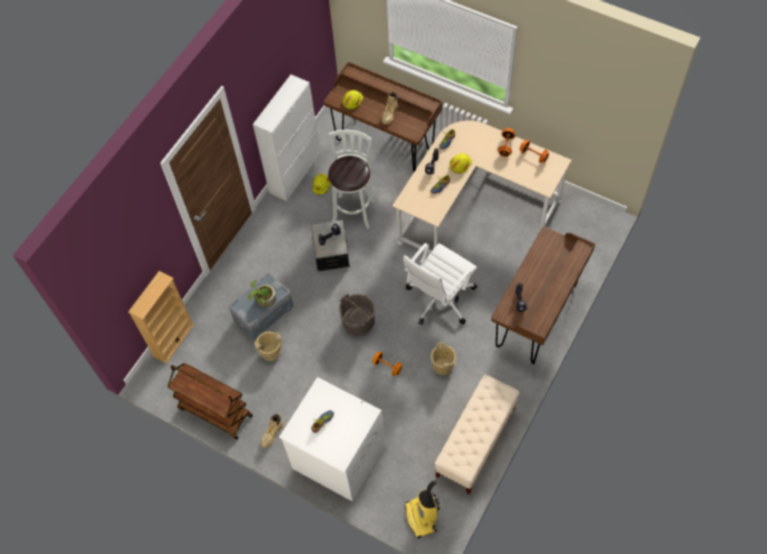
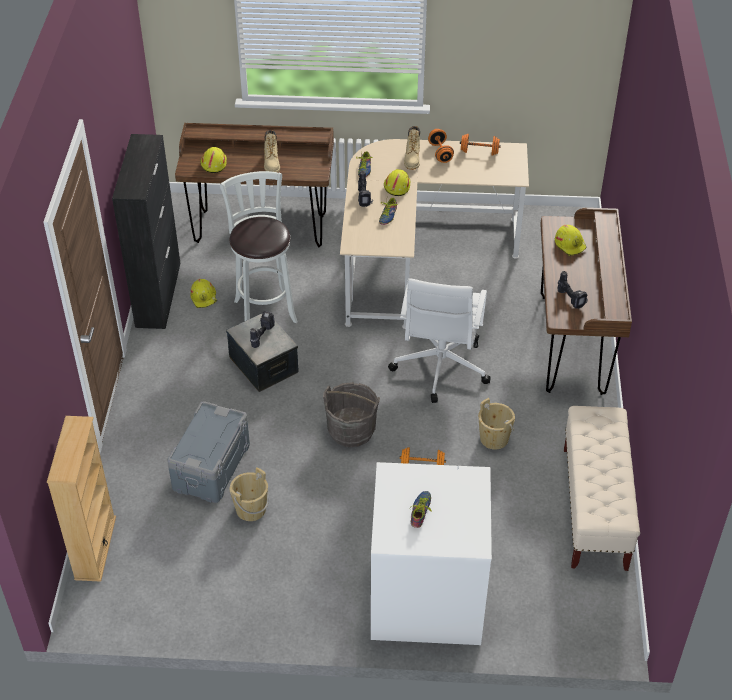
camera: 30 degrees left, 15 degrees down
brown cart [167,363,253,439] -> none
potted plant [248,279,277,308] -> none
white cabinet [253,75,321,201] -> black cabinet [112,134,181,329]
beige boot [261,414,283,448] -> beige boot moved to [404,126,420,170]
vacuum cleaner [405,479,440,539] -> none
none -> yellow hard hat [555,225,587,256]

